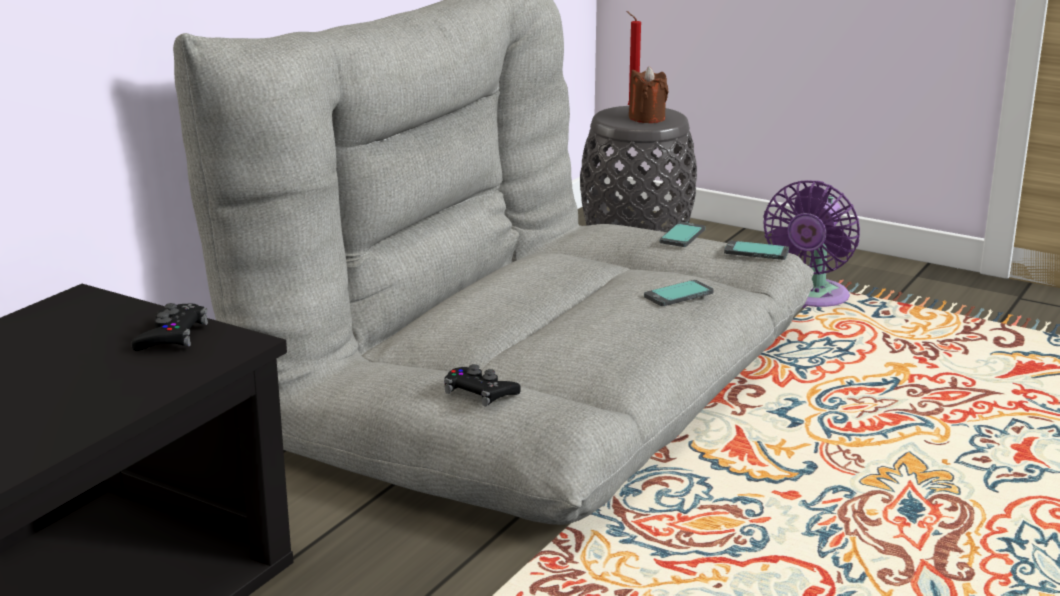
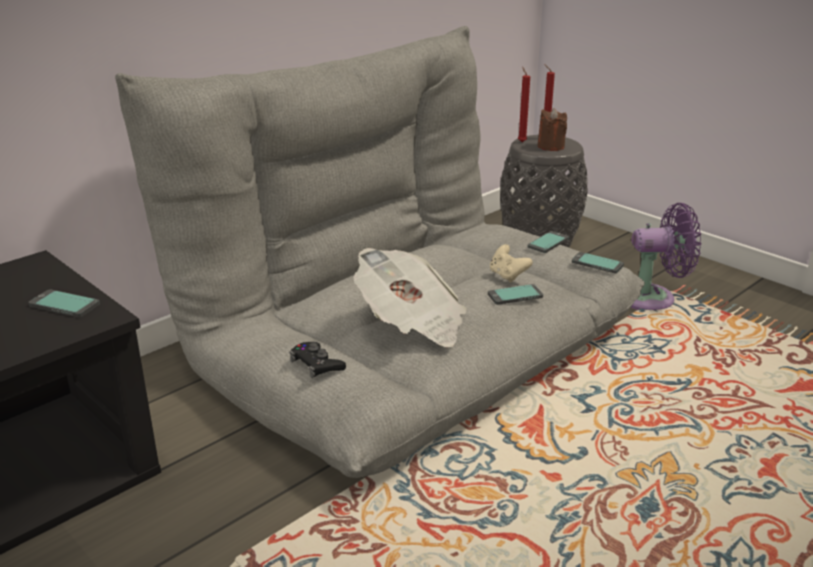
camera: 15 degrees right, 5 degrees up
black game controller [131,303,208,351] -> phone [28,289,100,317]
purple fan [763,180,860,308] -> purple fan turned 135 degrees counterclockwise [631,203,701,310]
none -> newspaper [353,248,467,347]
none -> beige game controller [490,244,533,283]
none -> red candle [518,67,530,142]

